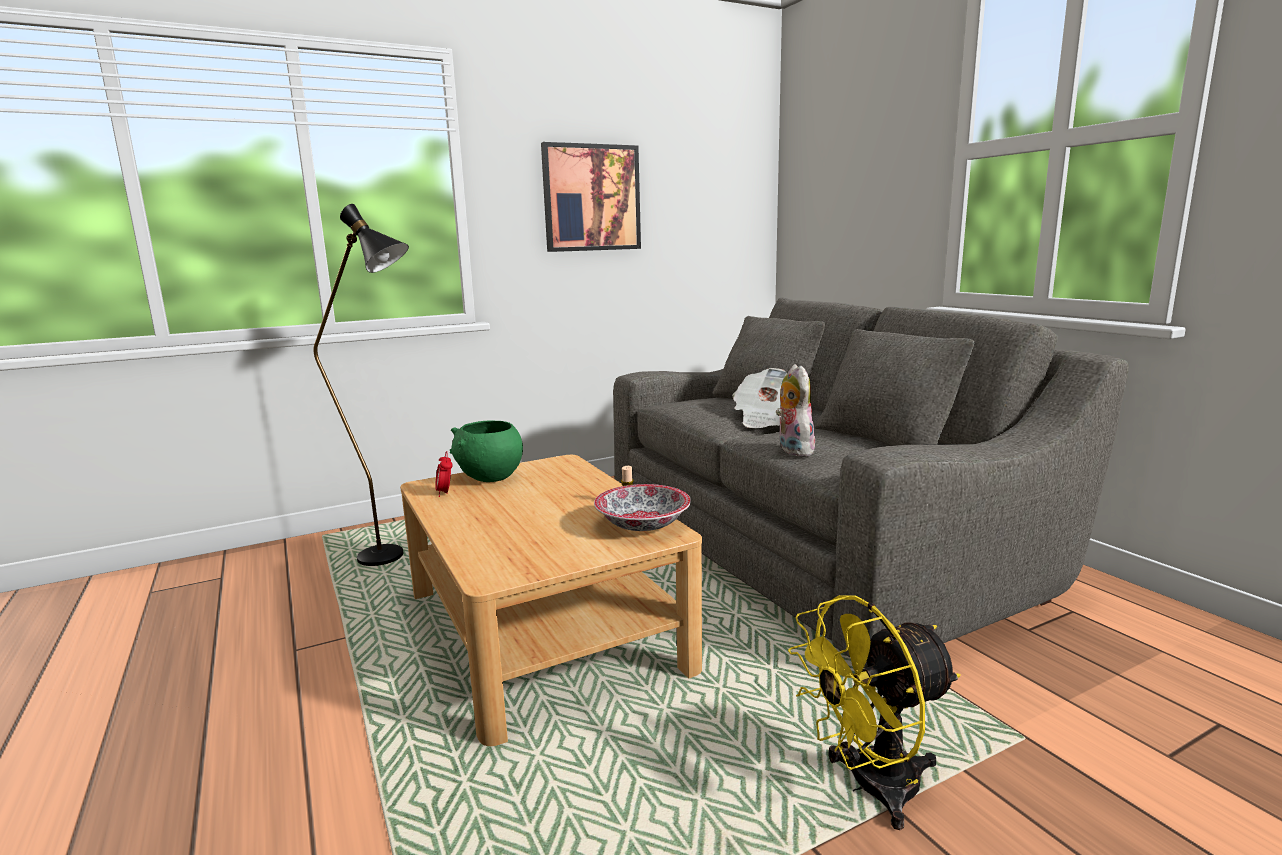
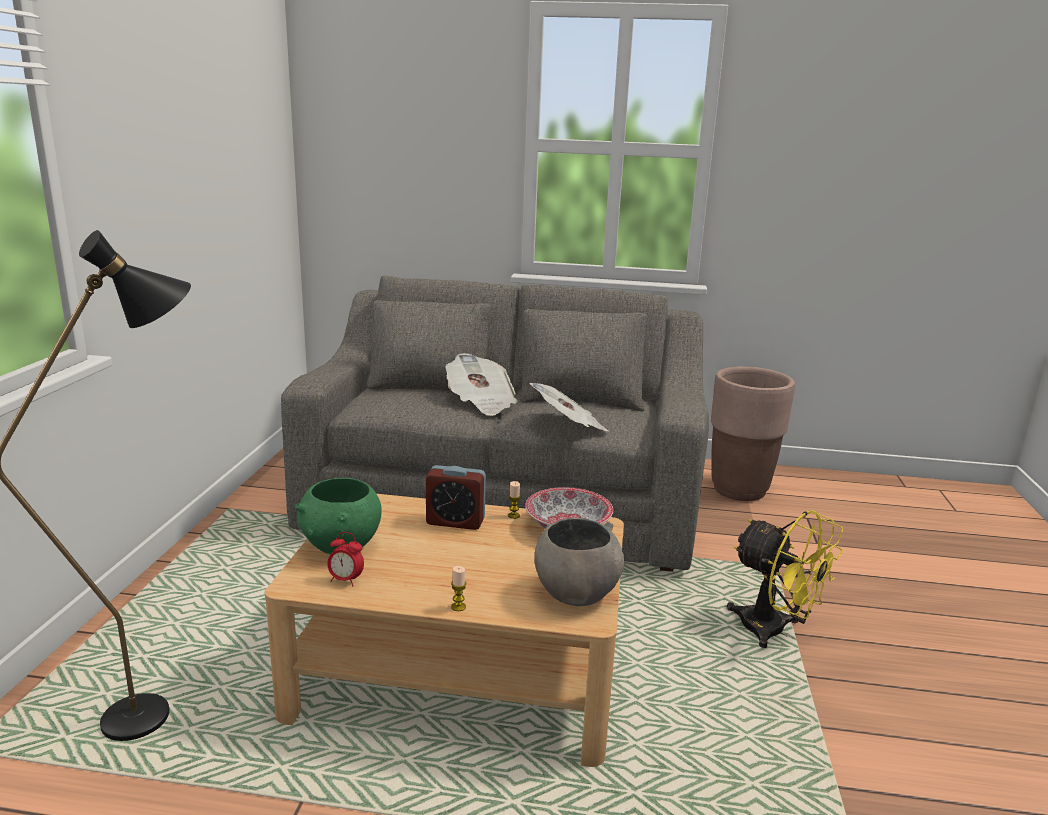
camera: 55 degrees left, 5 degrees up
picture [541,142,641,252] -> none
plush toy [776,364,815,456] -> newspaper [529,383,608,431]
yellow fan [788,595,961,830] -> yellow fan turned 60 degrees counterclockwise [727,510,843,648]
none -> alarm clock [426,465,486,530]
none -> candle [451,566,466,611]
none -> grey bowl [535,517,624,606]
none -> brown planter [711,366,795,501]

